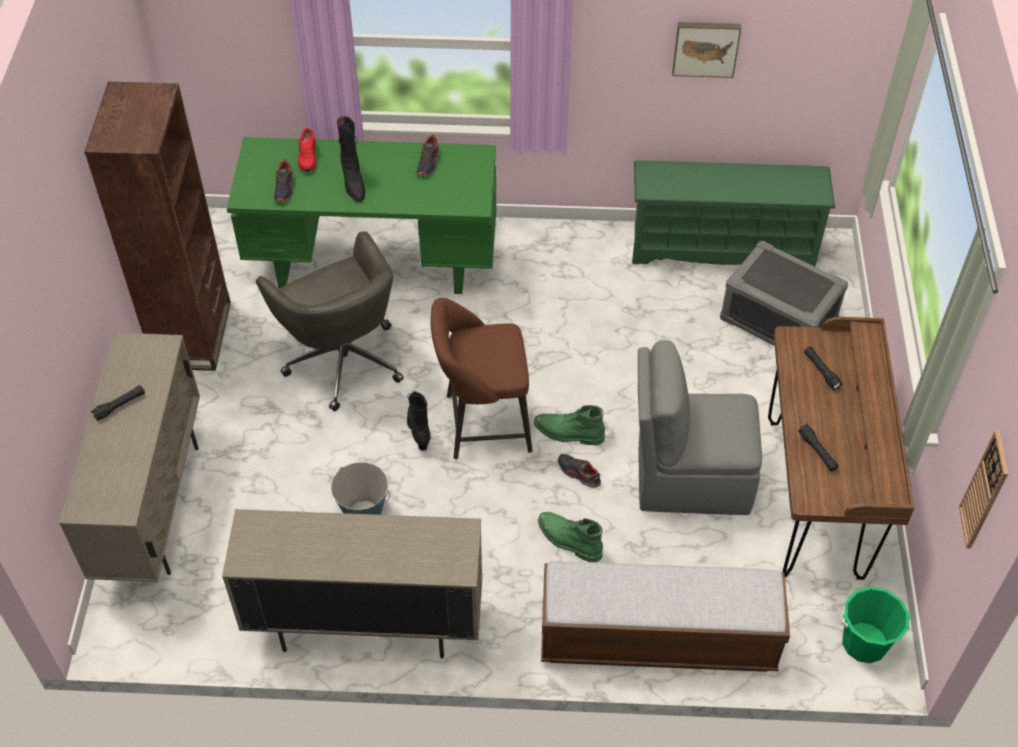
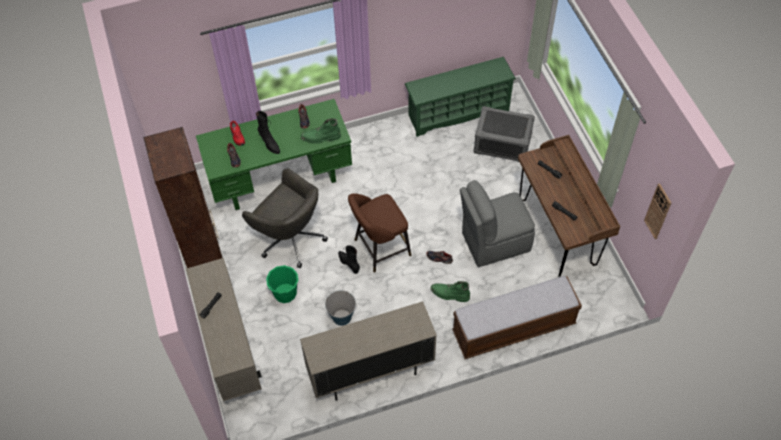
camera: 20 degrees left, 5 degrees up
green boot [534,405,605,445] -> green boot moved to [301,118,341,144]
picture [672,22,741,78] -> none
green bucket [840,587,909,663] -> green bucket moved to [266,265,298,303]

